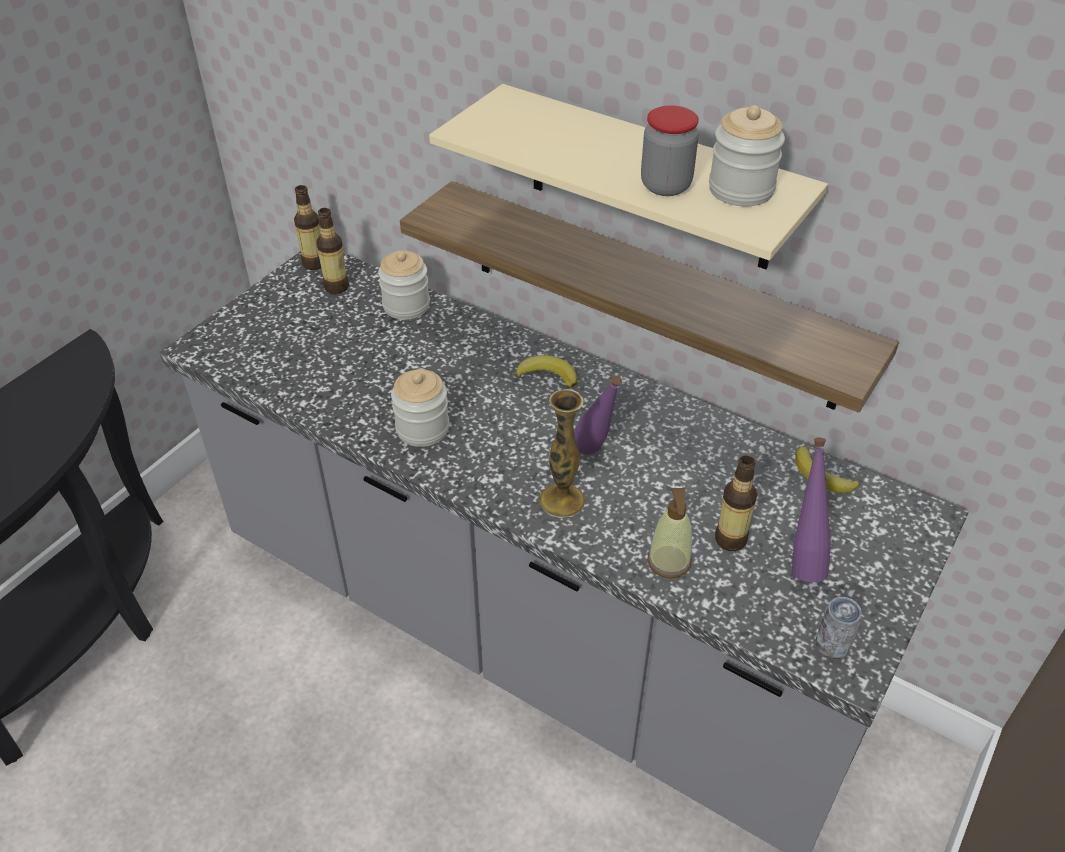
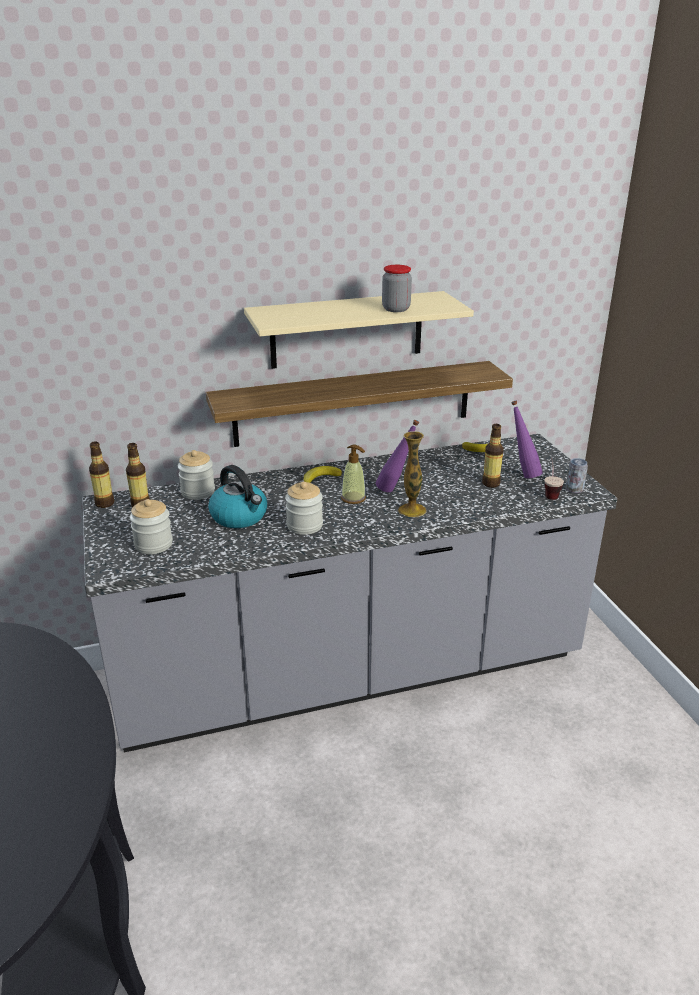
camera: 50 degrees left, 15 degrees down
soap dispenser [647,488,692,578] -> soap dispenser moved to [341,444,366,504]
jar [709,105,785,206] -> jar moved to [130,499,173,554]
none -> kettle [208,465,267,528]
none -> cup [544,458,564,500]

